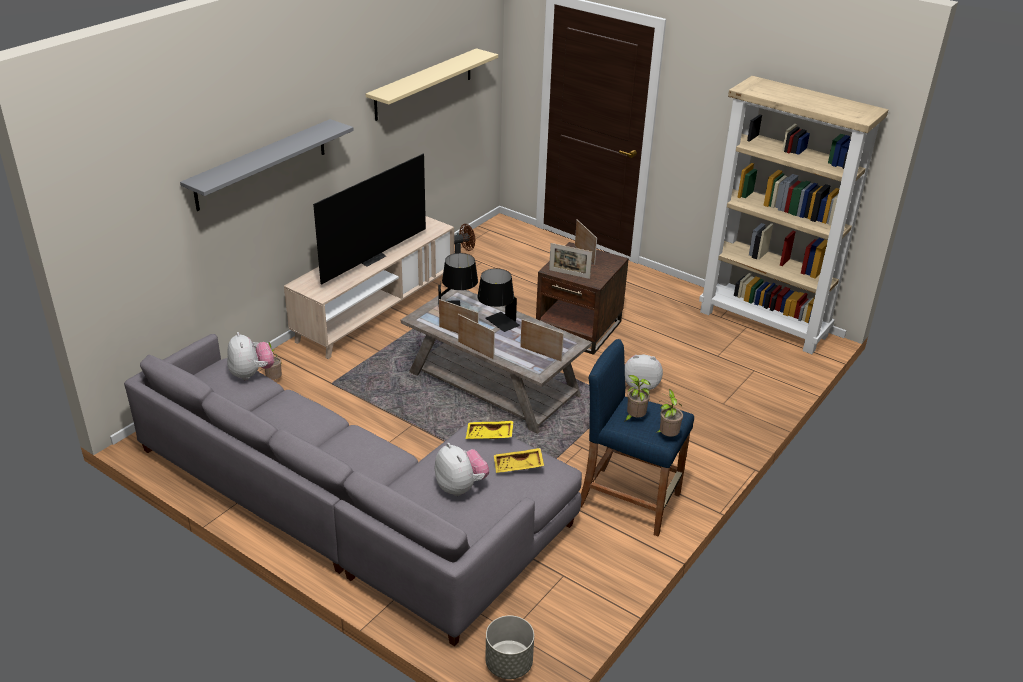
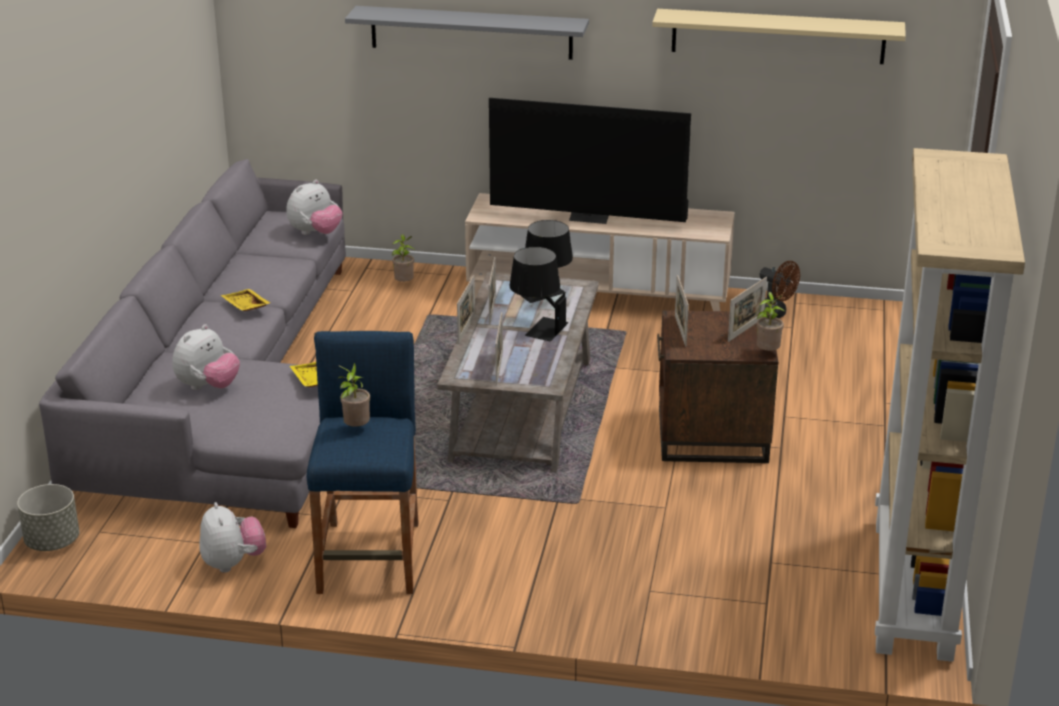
camera: 65 degrees right, 5 degrees down
yellow tray [494,448,544,473] -> yellow tray moved to [221,289,270,311]
plush toy [625,355,663,390] -> plush toy moved to [200,502,266,573]
potted plant [655,389,683,437] -> potted plant moved to [756,292,786,351]

